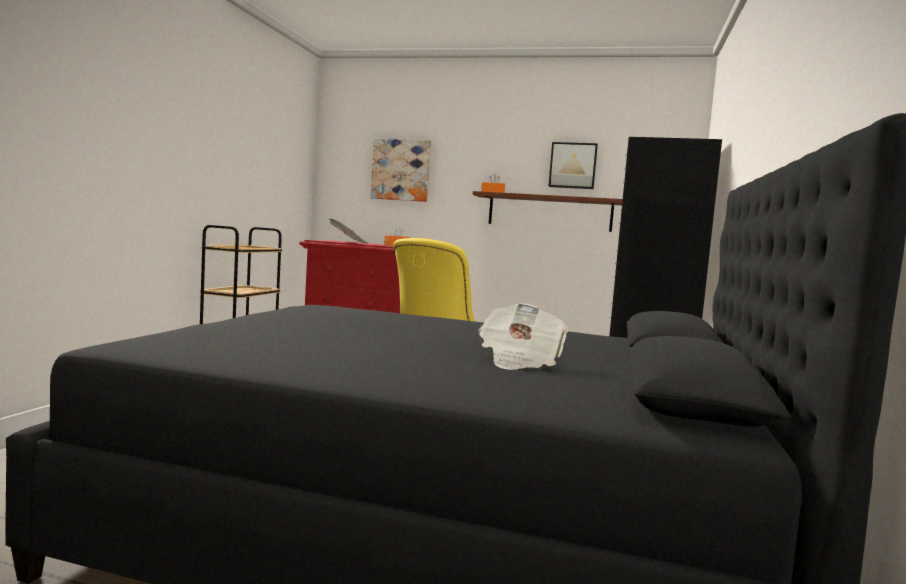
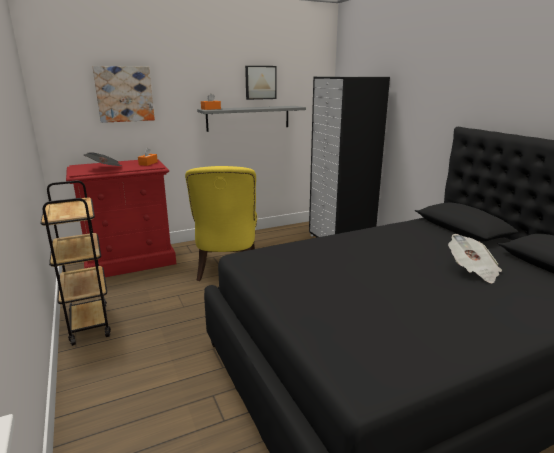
camera: 40 degrees left, 15 degrees up
brown shelf [473,191,623,232] -> grey shelf [197,106,306,132]

